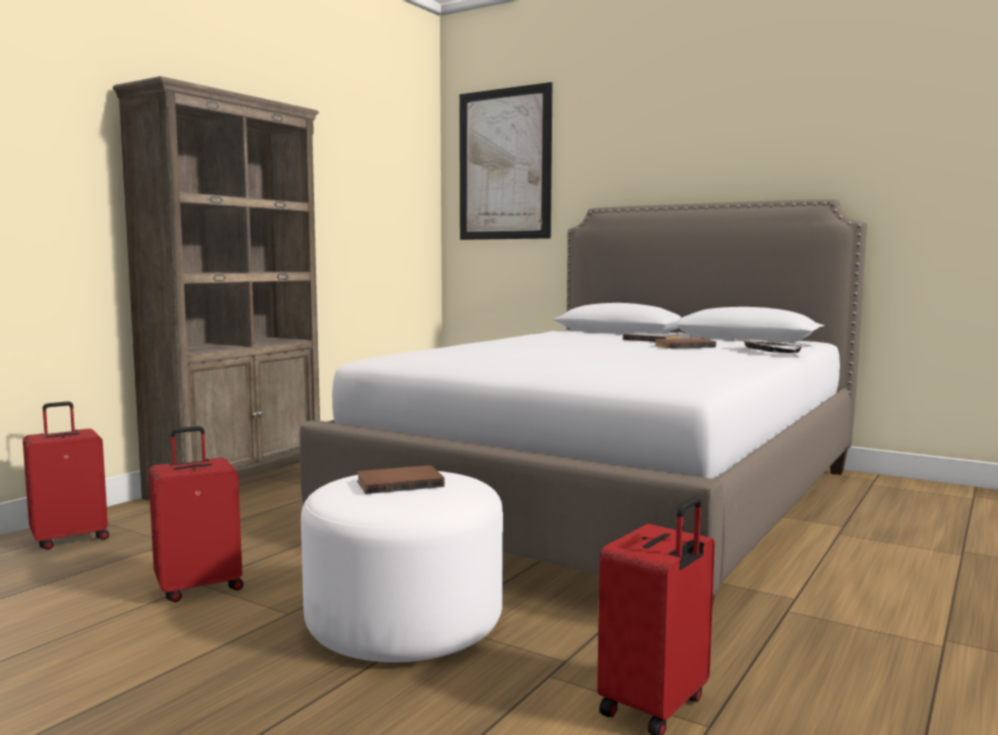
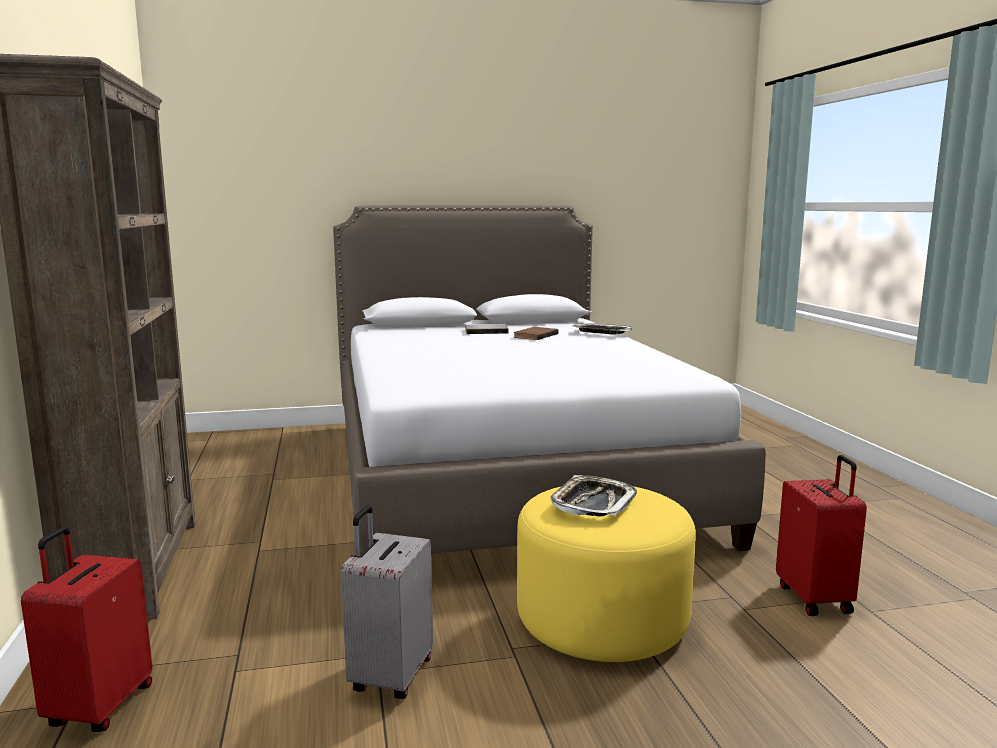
camera: 45 degrees left, 5 degrees up
red suitcase [148,426,243,602] -> grey suitcase [341,505,433,699]
white ottoman [301,471,503,662] -> yellow ottoman [517,486,696,662]
brown book [357,465,445,494] -> tray [550,475,637,517]
picture [459,82,552,240] -> none

